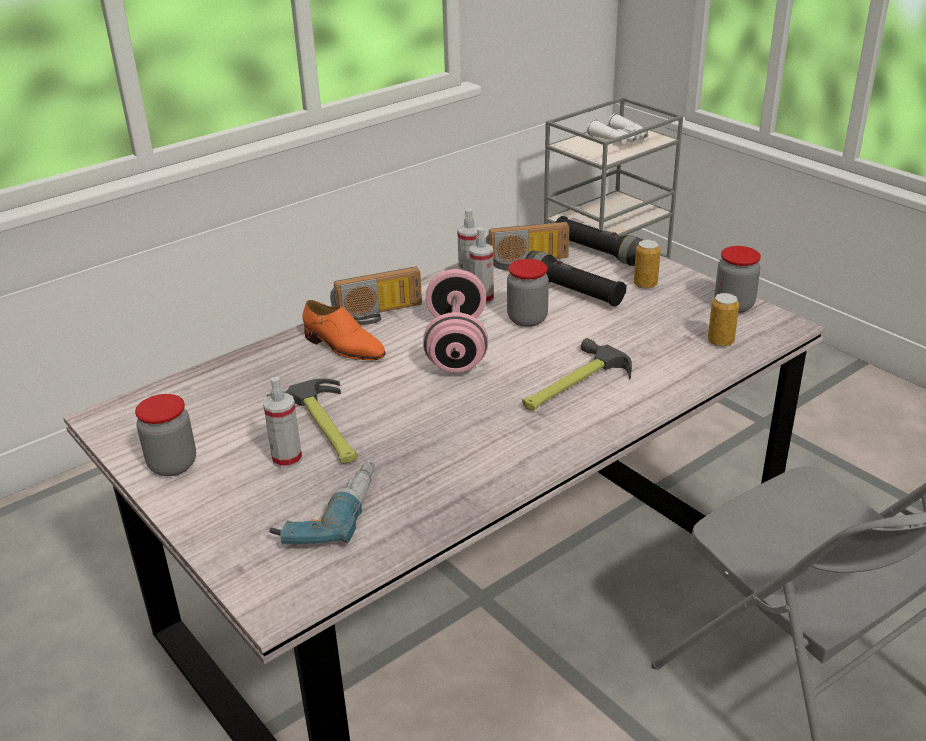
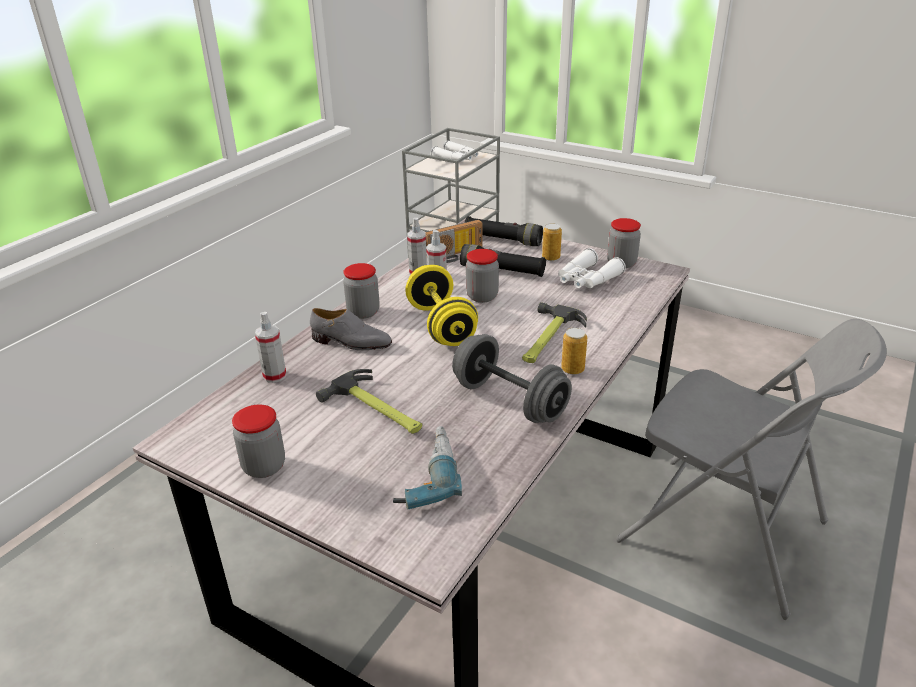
camera: 20 degrees left, 0 degrees up
spray bottle [263,377,302,468] -> spray bottle moved to [255,312,286,383]
orange shoe [302,300,386,360] -> grey shoe [310,308,392,350]
radio [330,267,422,325] -> jar [343,263,380,319]
pink dumbbell [423,269,488,373] -> yellow dumbbell [406,265,478,346]
can [708,293,739,347] -> can moved to [561,328,587,375]
none -> grey dumbbell [452,334,572,423]
none -> white binoculars [558,248,626,288]

